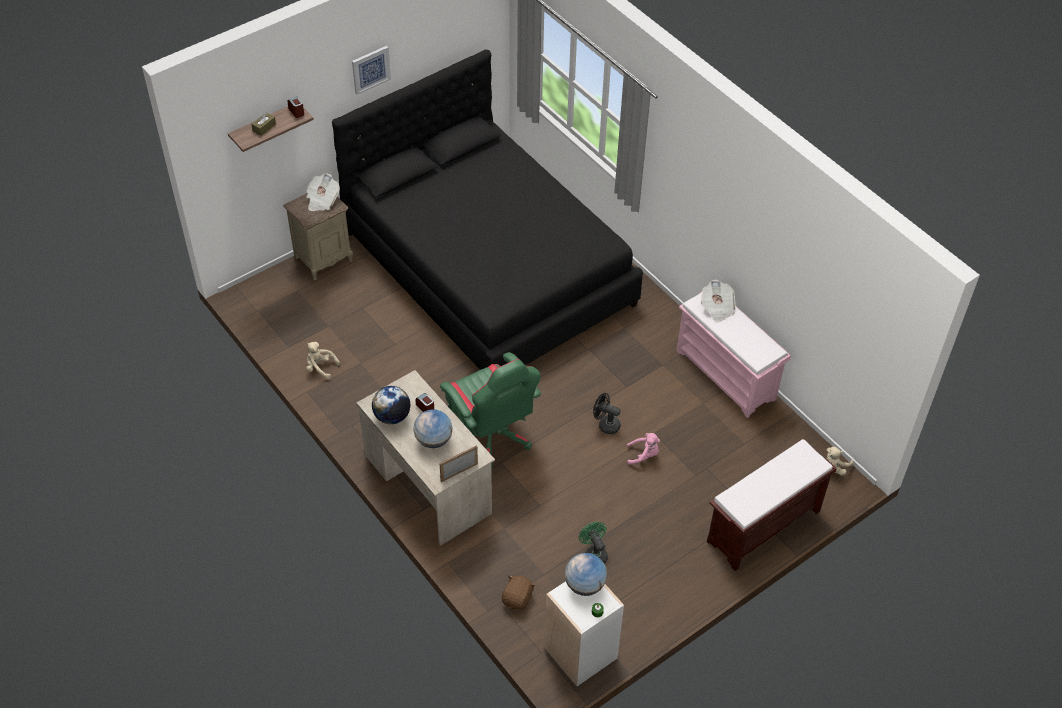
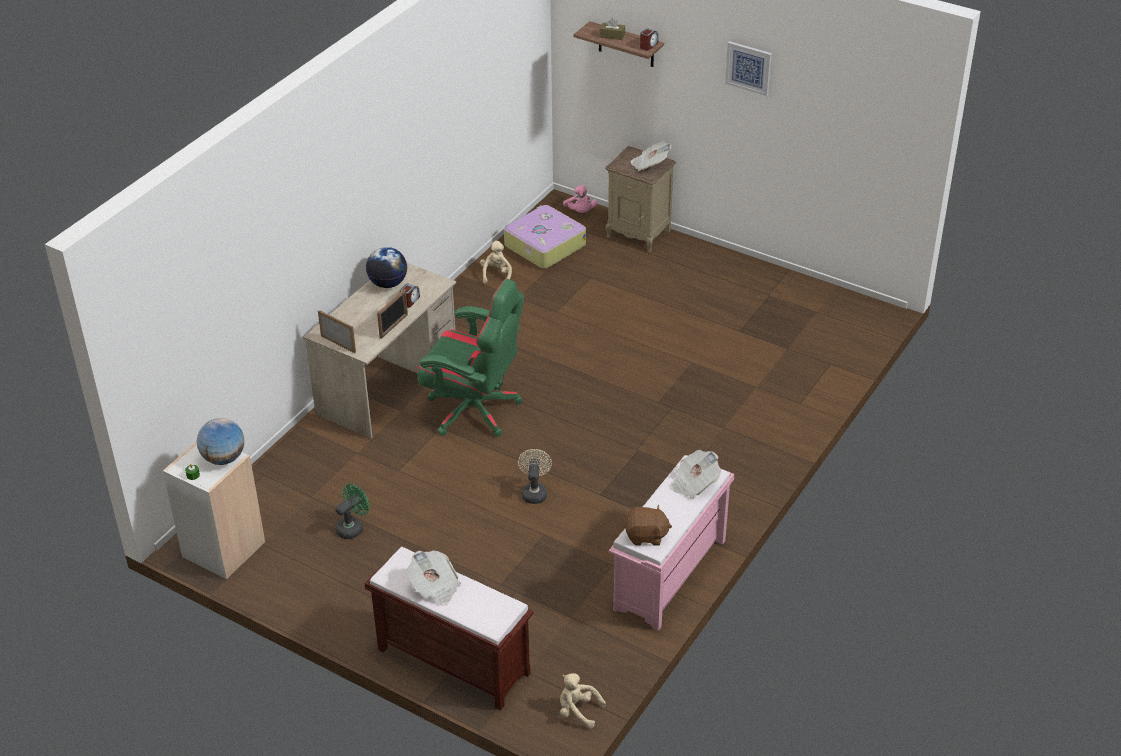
camera: 70 degrees right, 10 degrees down
black bed [332,49,643,370] -> none
globe [413,409,453,448] -> none
green office chair [440,352,541,469] -> green office chair turned 105 degrees counterclockwise [417,278,524,437]
brown plush toy [502,575,535,610] -> brown plush toy moved to [624,505,672,546]
black fan [593,393,621,435] -> beige fan [518,449,552,504]
pink plush toy [627,433,660,465] -> pink plush toy moved to [563,185,597,213]
none -> picture frame [377,289,408,339]
none -> newspaper [407,550,461,606]
none -> suitcase [504,205,586,269]

